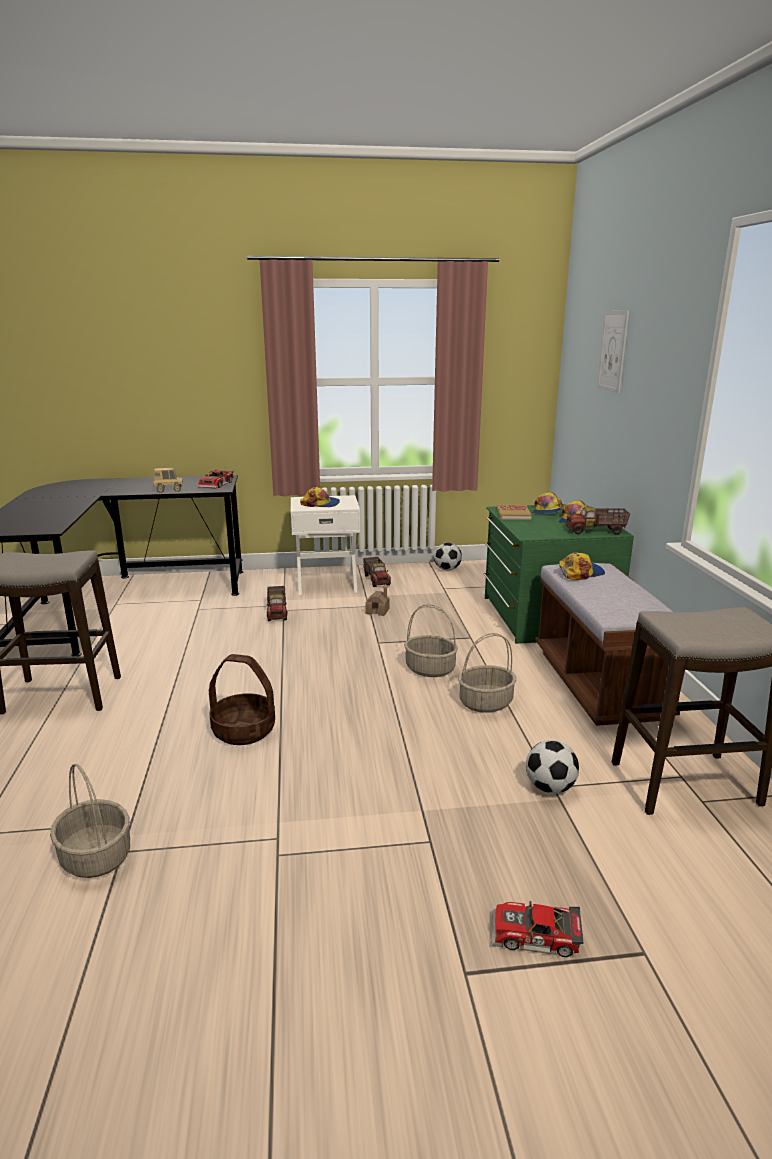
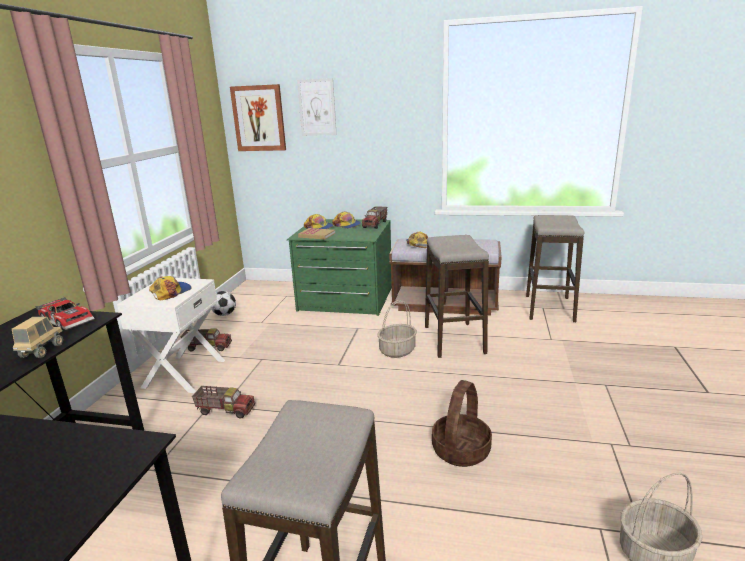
camera: 70 degrees left, 0 degrees up
toy house [365,584,389,616] -> none
basket [458,633,517,713] -> stool [425,235,489,358]
toy car [492,901,584,957] -> none
football [526,740,579,794] -> none
none -> picture [230,84,286,151]

